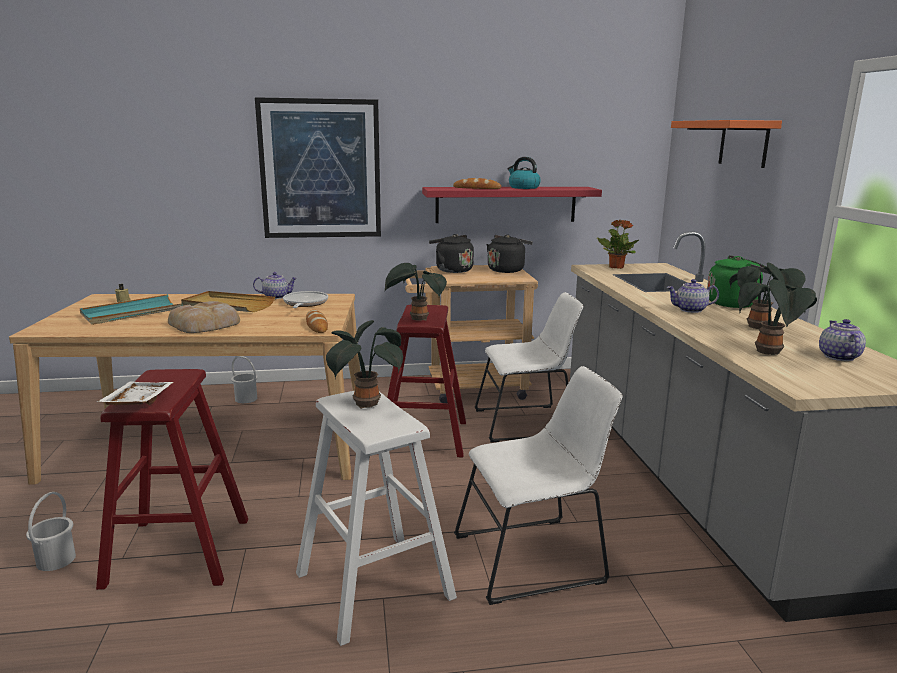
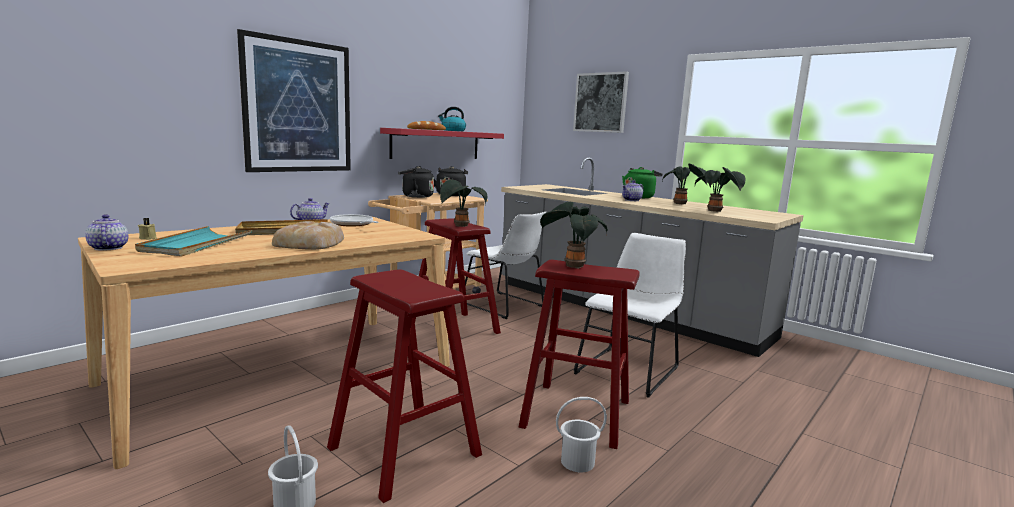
camera: 40 degrees left, 5 degrees down
white tray [97,381,174,405] -> none
white bucket [231,356,258,403] -> white bucket moved to [556,397,607,472]
white stool [296,391,457,646] -> red stool [519,260,640,449]
bread [306,310,328,333] -> none
white chair [474,292,583,442] -> white chair turned 90 degrees clockwise [465,211,546,319]
potted plant [597,220,639,269] -> none
orange shelf [671,120,782,168] -> picture [573,71,629,133]
teapot [819,319,866,361] -> teapot moved to [85,214,128,251]

